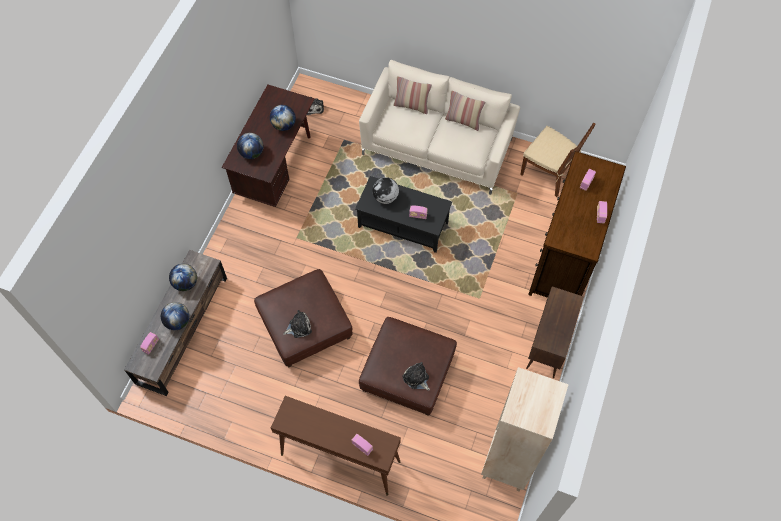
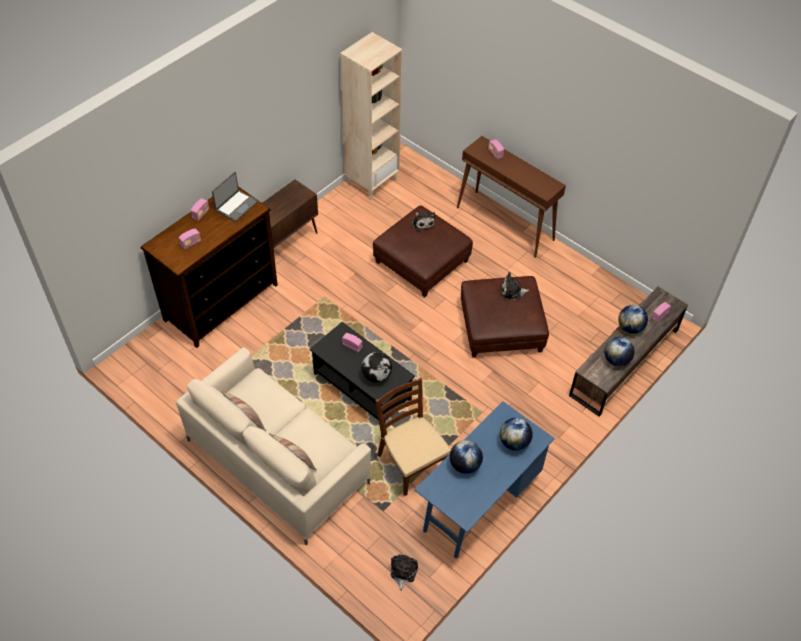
camera: 160 degrees left, 10 degrees down
brown desk [222,85,315,207] -> blue desk [414,401,555,558]
brown chair [520,123,596,197] -> brown chair moved to [375,378,451,496]
none -> laptop [212,172,258,222]

